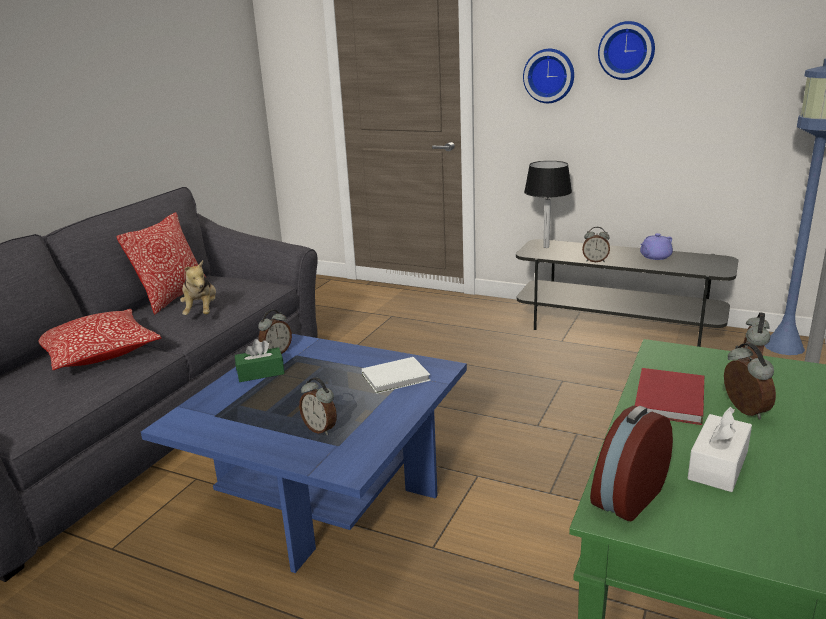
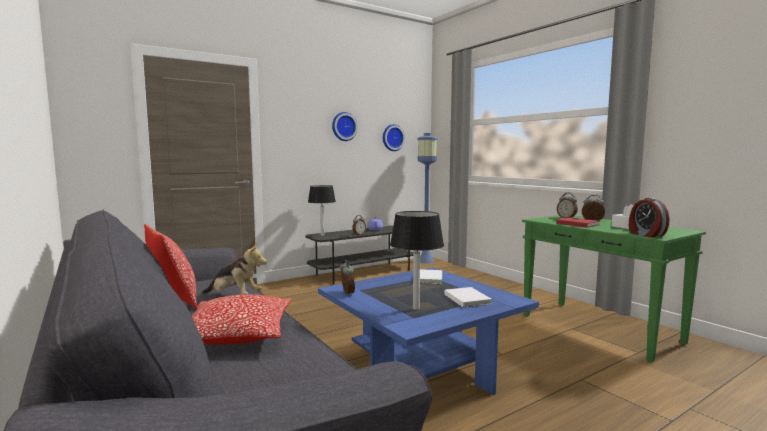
camera: 60 degrees left, 15 degrees down
green tissue box [235,339,285,382] -> none
alarm clock [299,377,337,435] -> white book [444,287,492,308]
wall clock [523,49,574,103] -> wall clock moved to [383,124,405,151]
none -> black table lamp [390,211,444,310]

